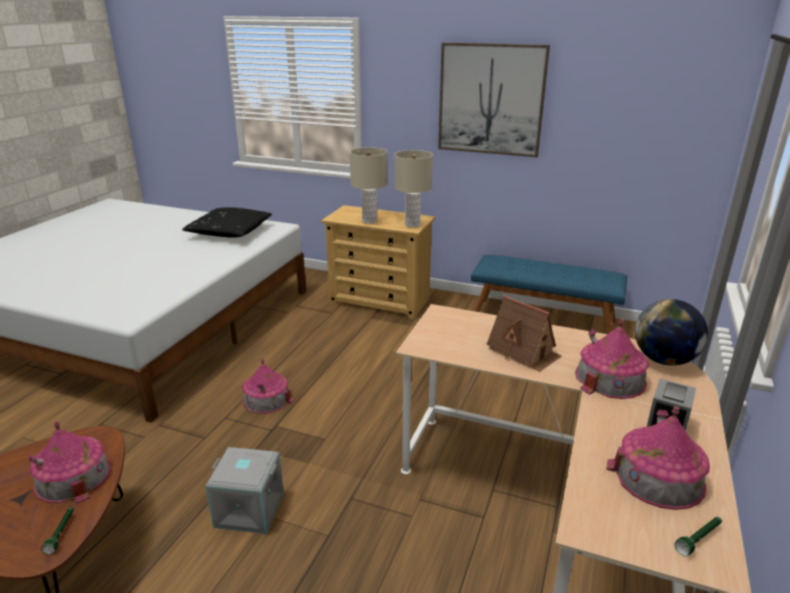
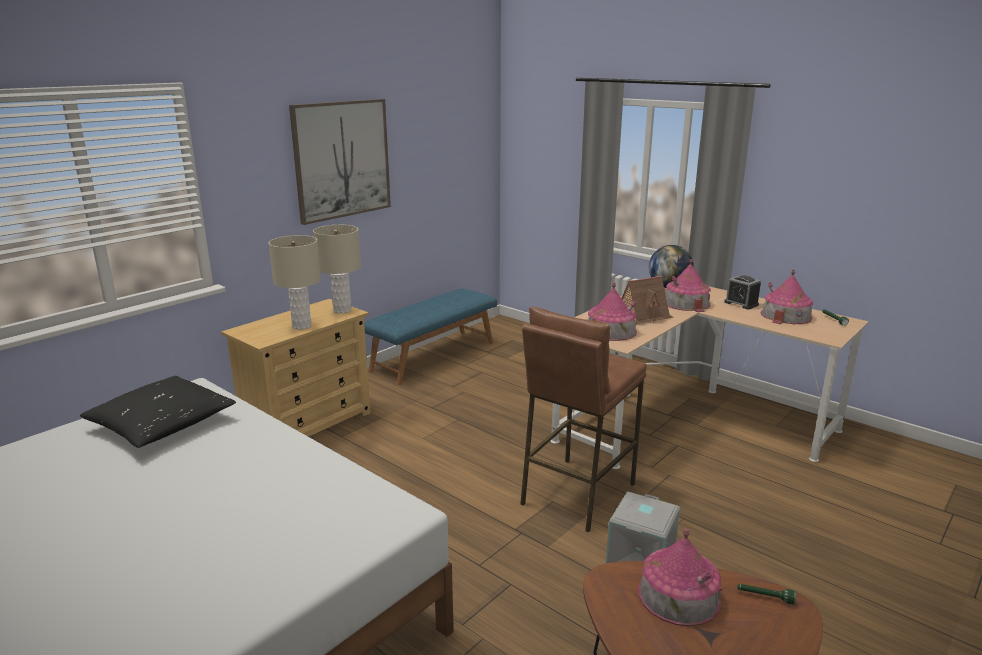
camera: 70 degrees left, 5 degrees down
toy house [242,358,295,414] -> toy house moved to [588,282,637,341]
none -> brown stool [520,307,647,532]

